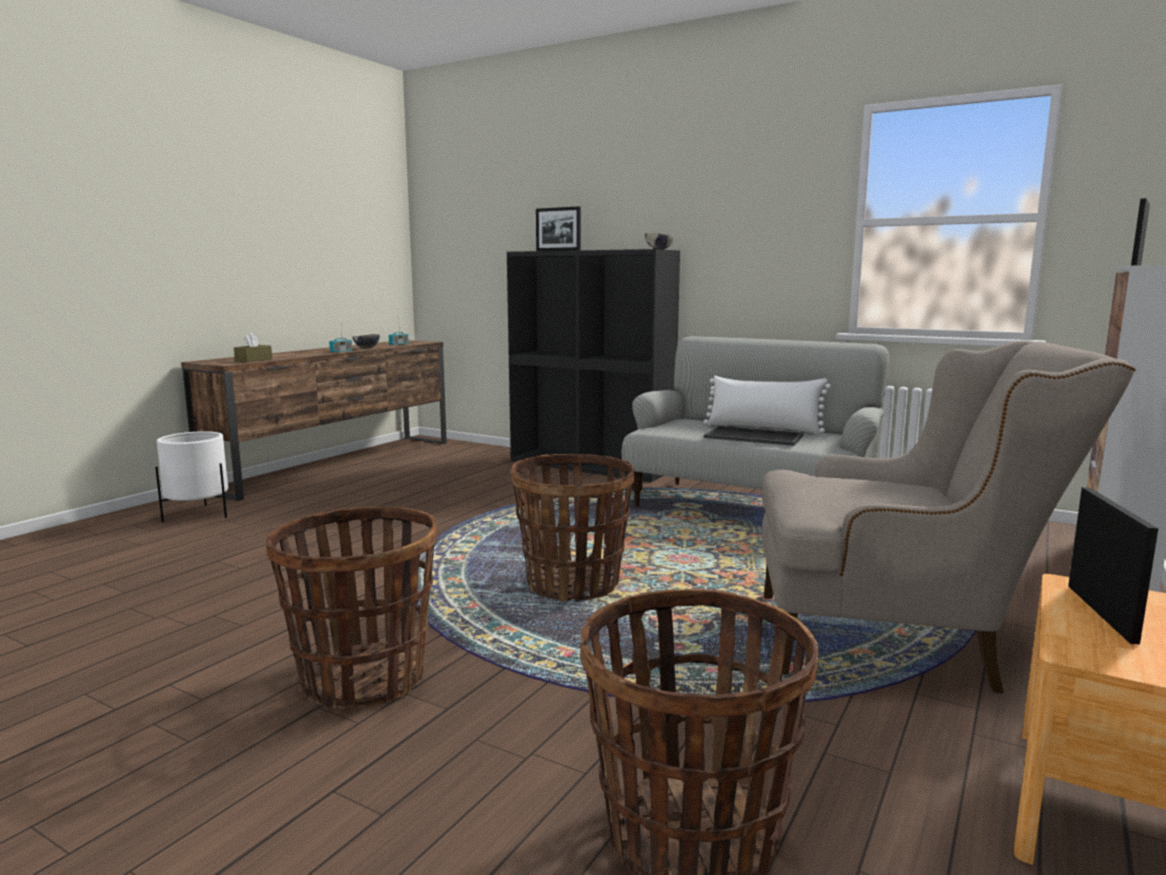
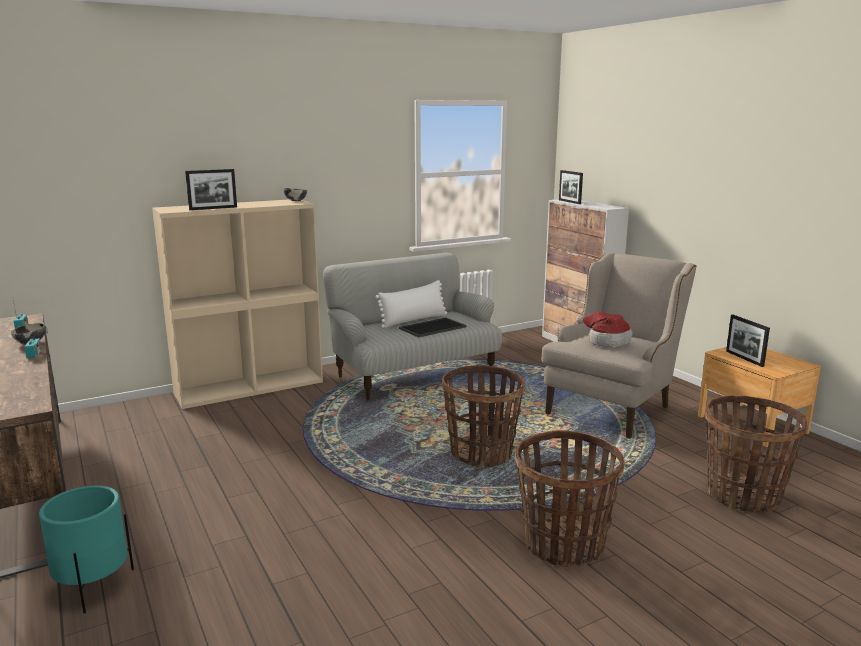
camera: 60 degrees left, 5 degrees up
white planter [155,431,228,522] -> turquoise planter [39,485,134,613]
brown tissue box [234,333,272,362] -> none
black bookcase [507,249,680,482] -> beige bookcase [152,199,323,409]
picture frame [1068,487,1158,645] -> picture frame turned 150 degrees counterclockwise [726,315,770,367]
none -> hat [576,312,633,348]

